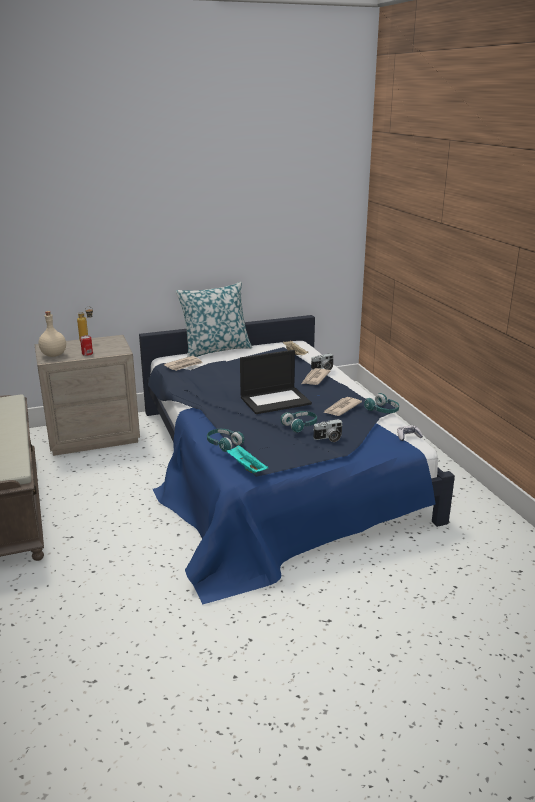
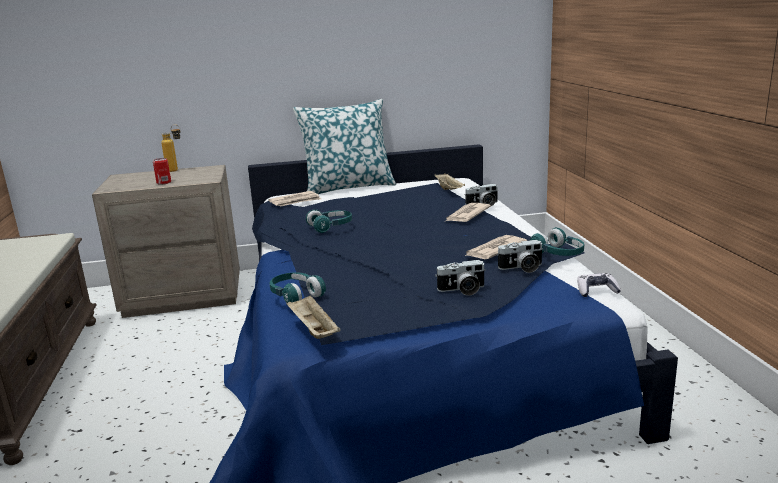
camera: 10 degrees right, 5 degrees down
beige bottle [38,311,66,357] -> none
turquoise tray [226,445,268,473] -> beige tray [286,295,341,339]
laptop [240,350,312,414] -> none
turquoise headphones [281,411,317,433] -> turquoise headphones moved to [306,209,352,233]
none -> camera [498,240,543,273]

